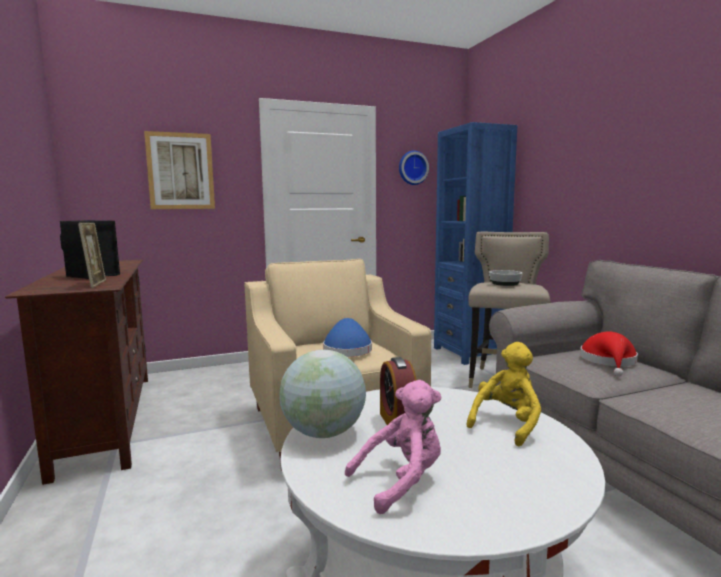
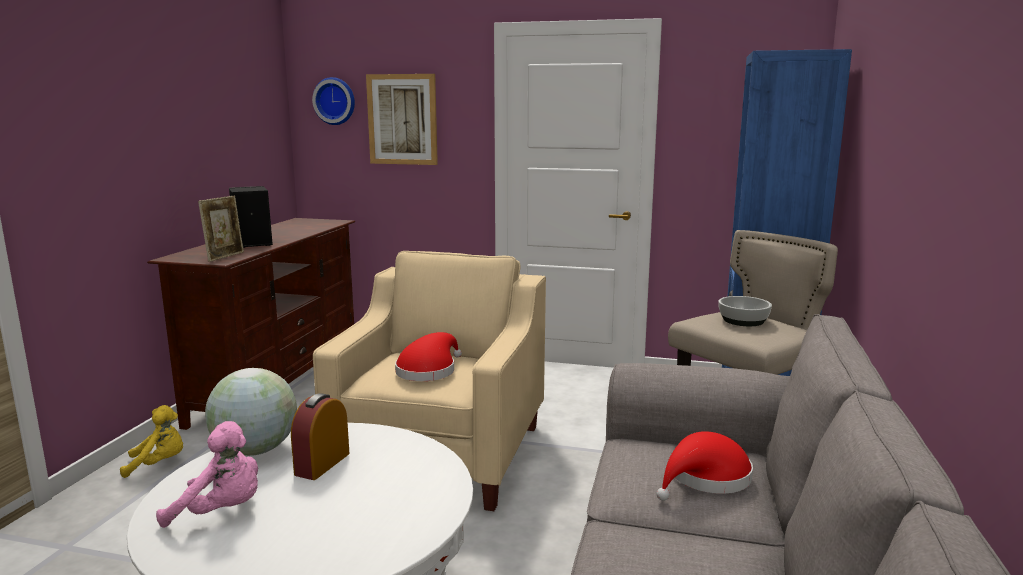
camera: 35 degrees right, 5 degrees up
blue hat [323,318,372,357] -> red hat [395,332,462,381]
wall clock [399,150,429,185] -> wall clock moved to [312,77,355,125]
yellow plush toy [466,342,541,446] -> yellow plush toy moved to [120,405,183,478]

